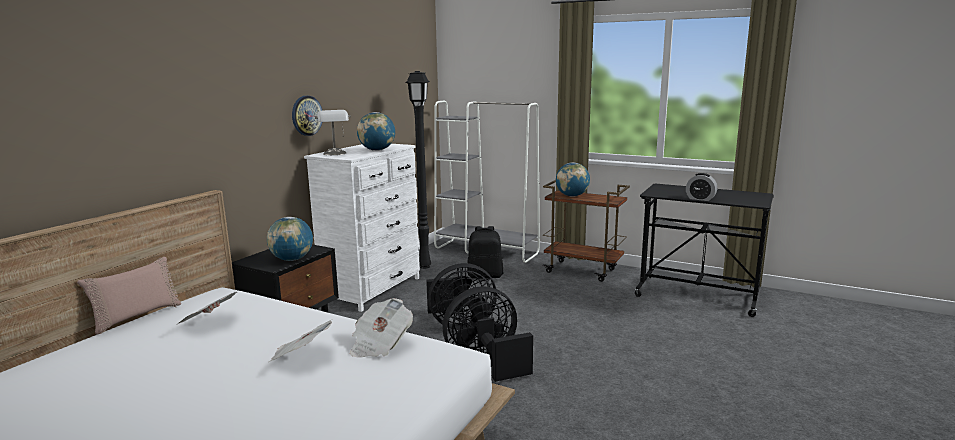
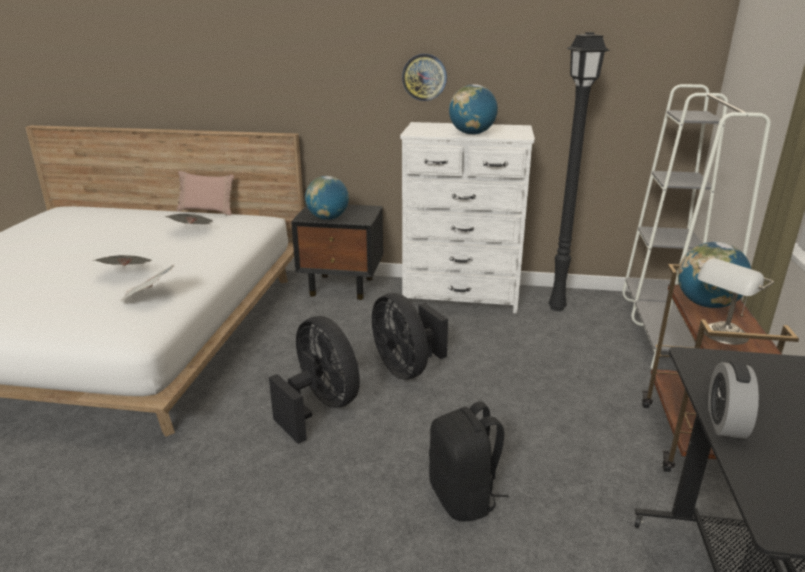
camera: 70 degrees right, 10 degrees up
white table lamp [314,110,351,155] -> white table lamp moved to [697,258,774,345]
black backpack [467,226,503,278] -> black backpack moved to [429,401,509,521]

